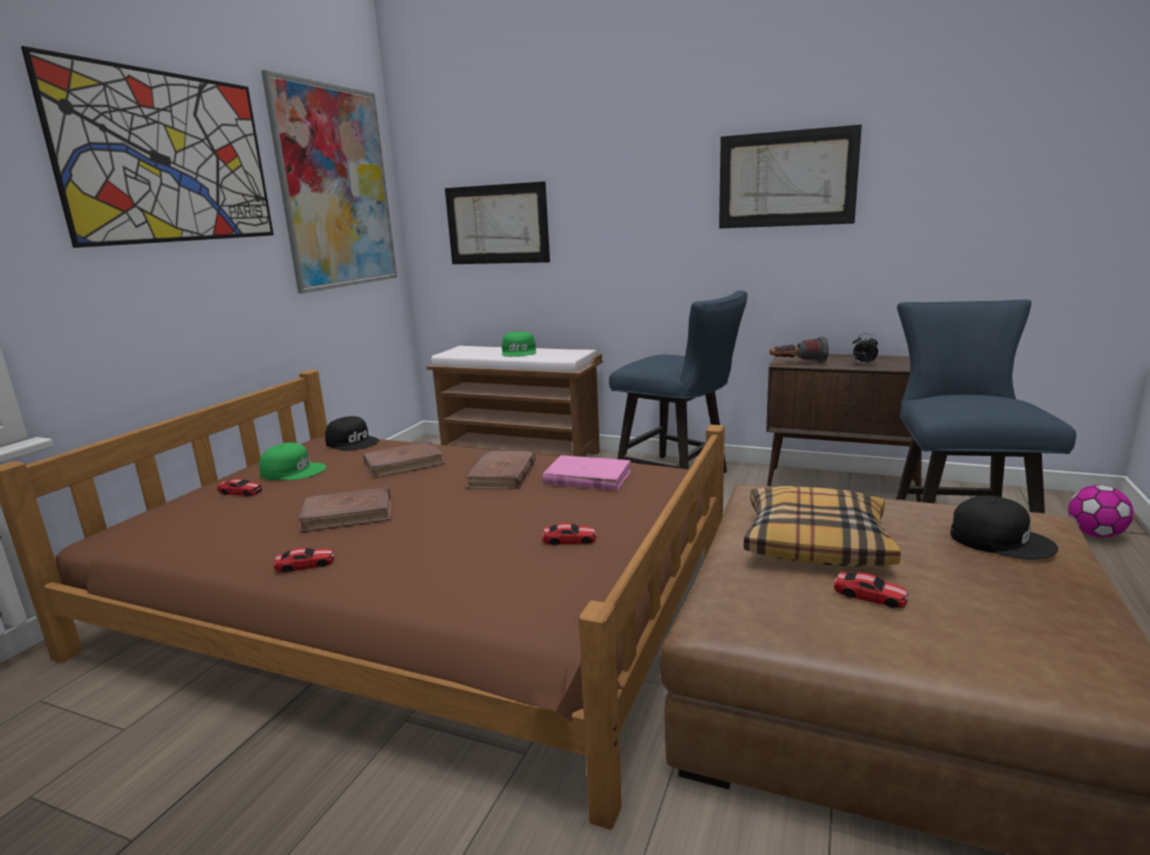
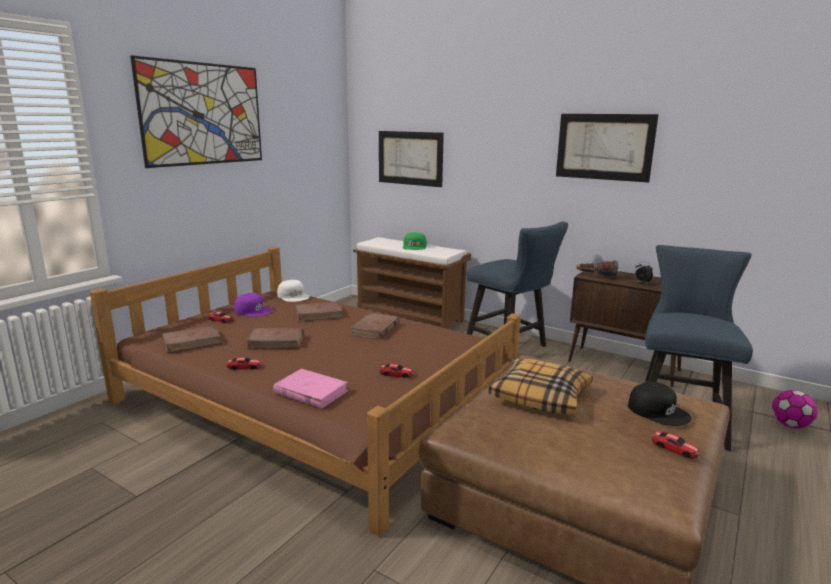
camera: 10 degrees right, 0 degrees up
green cap [259,443,326,480] -> purple cap [234,293,273,317]
picture [261,70,397,293] -> none
black cap [325,416,379,451] -> white cap [277,280,310,302]
pink book [543,455,631,491] -> pink book moved to [273,369,348,408]
toy car [834,572,909,608] -> toy car moved to [652,431,699,459]
none -> brown book [162,326,222,353]

